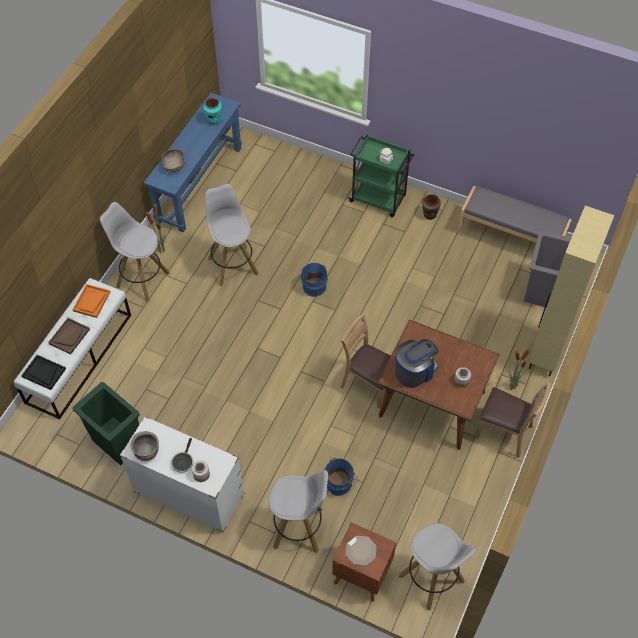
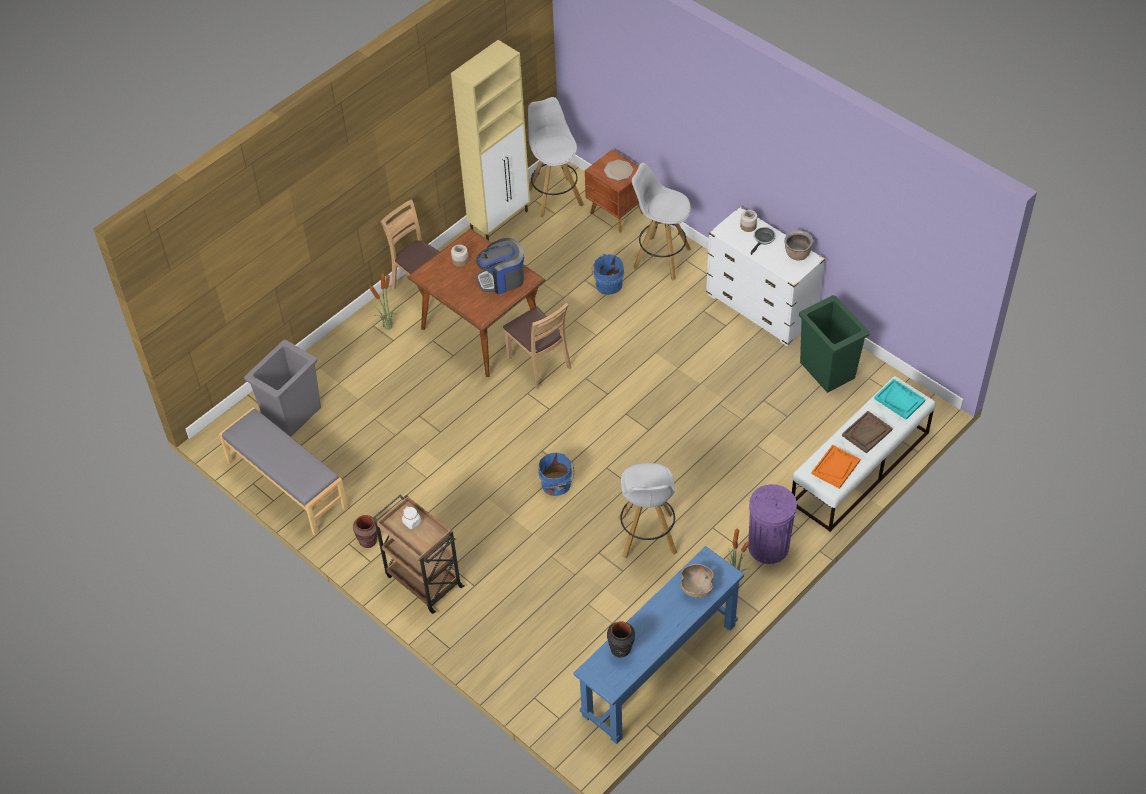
camera: 160 degrees left, 5 degrees down
black tray [21,355,66,390] -> turquoise tray [874,378,926,420]
white stool [100,202,170,302] -> purple trash can [748,484,797,564]
turquoise vase [203,98,222,125] -> black vase [607,621,635,658]
green cart [348,135,414,217] -> brown cart [373,494,464,614]
beige cabinet [529,206,615,377] -> beige cabinet moved to [451,40,530,240]

